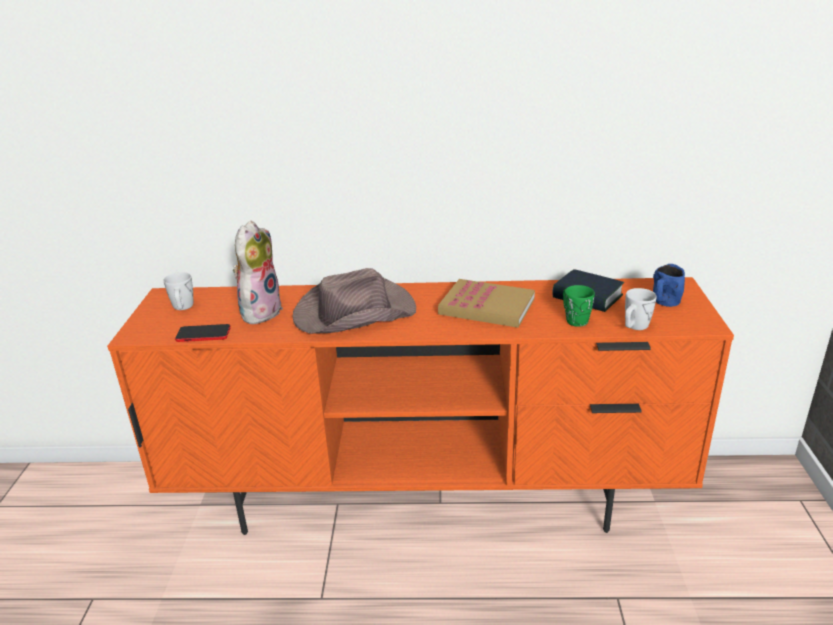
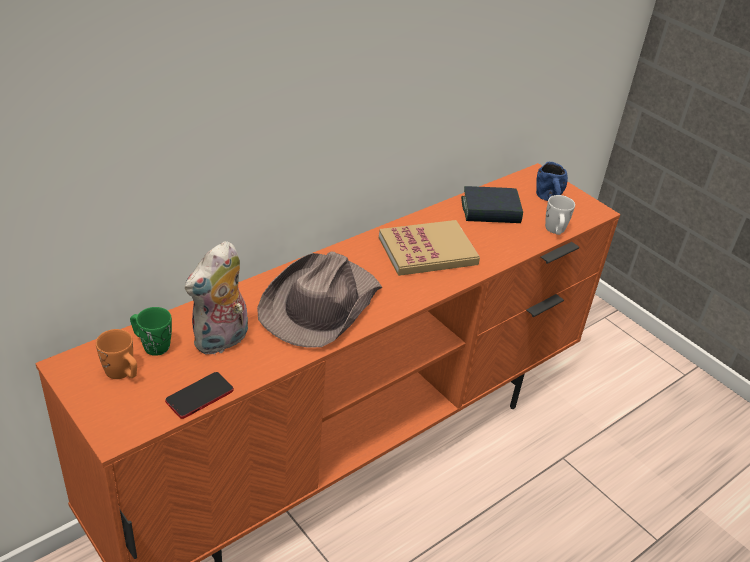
camera: 45 degrees left, 10 degrees up
white mug [164,272,193,310] -> orange mug [96,329,137,379]
plush toy [233,221,283,324] -> plush toy turned 120 degrees counterclockwise [185,241,248,355]
green mug [563,285,595,327] -> green mug moved to [130,307,172,356]

